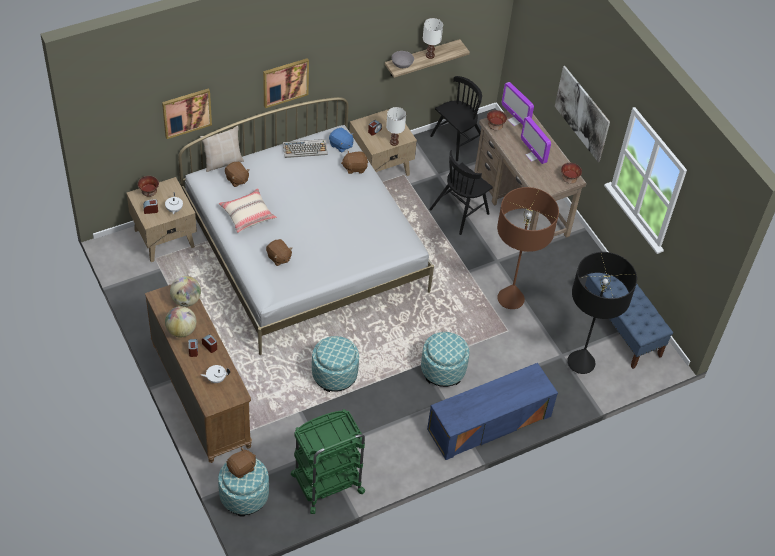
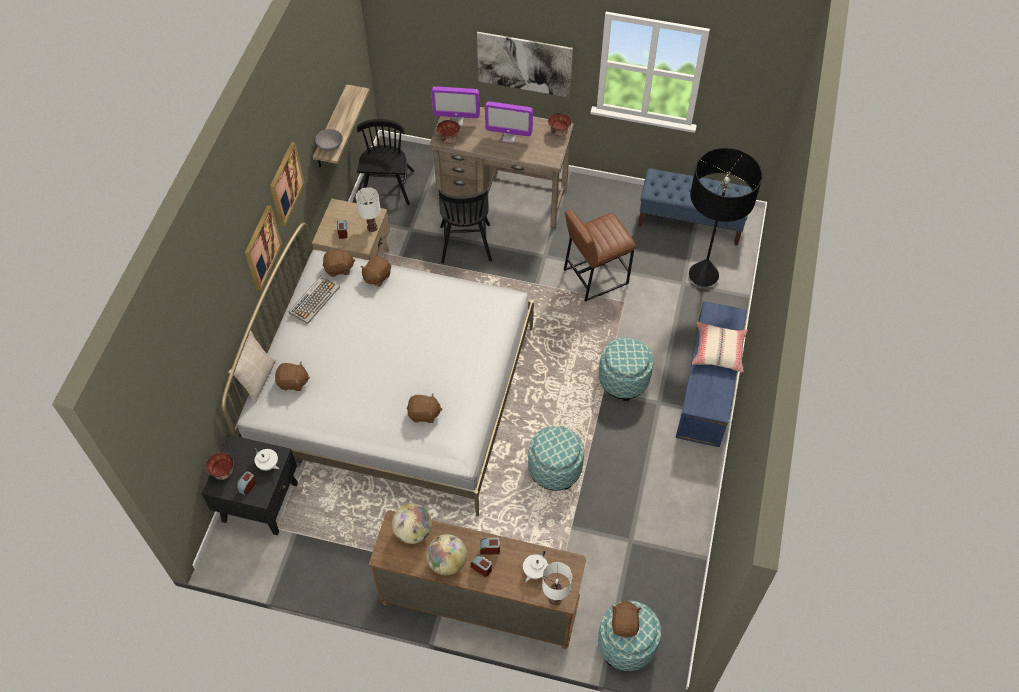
camera: 45 degrees left, 5 degrees up
beige nightstand [127,177,197,262] -> black nightstand [202,434,298,536]
picture [162,88,212,139] -> picture moved to [270,142,305,226]
beige pillow [219,188,277,233] -> beige pillow moved to [692,321,747,373]
green cart [291,409,365,514] -> none
blue plush toy [329,128,354,153] -> brown plush toy [323,247,355,277]
white table lamp [423,18,443,59] -> white table lamp moved to [542,562,572,605]
brown floor lamp [497,187,559,309] -> brown chair [564,210,636,302]

